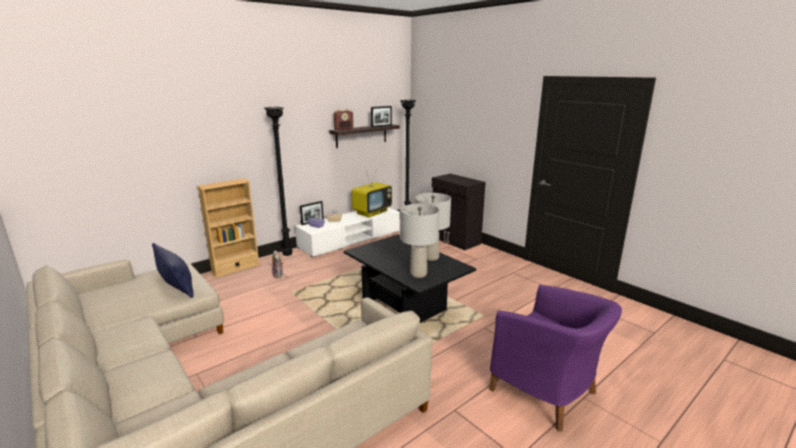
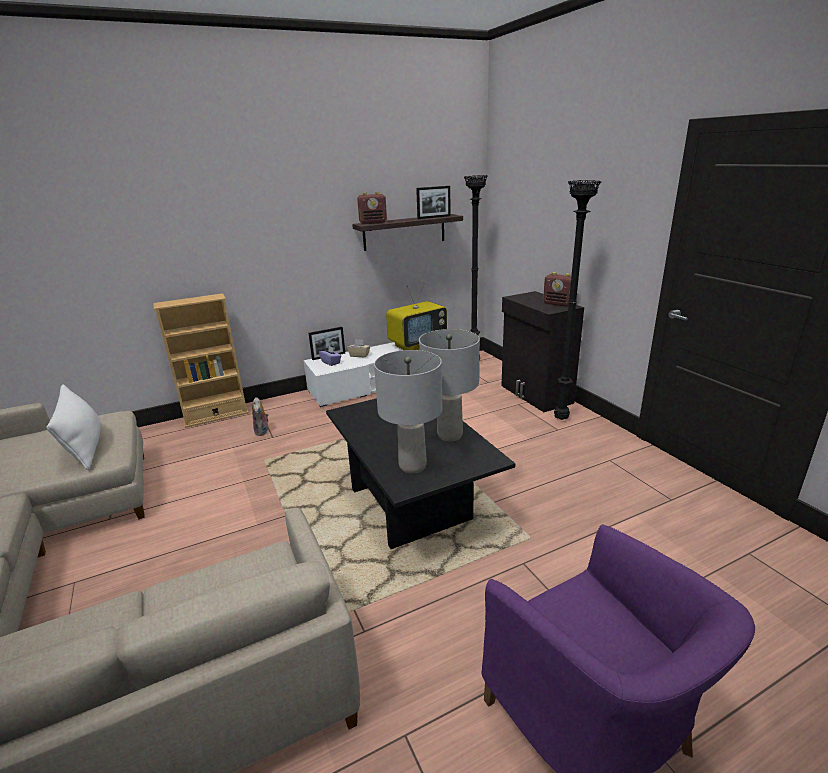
camera: 15 degrees right, 5 degrees up
blue pillow [152,243,193,298] -> white pillow [46,385,101,470]
black floor lamp [264,107,292,256] -> black floor lamp moved to [554,180,601,420]
none -> radio [543,272,571,307]

